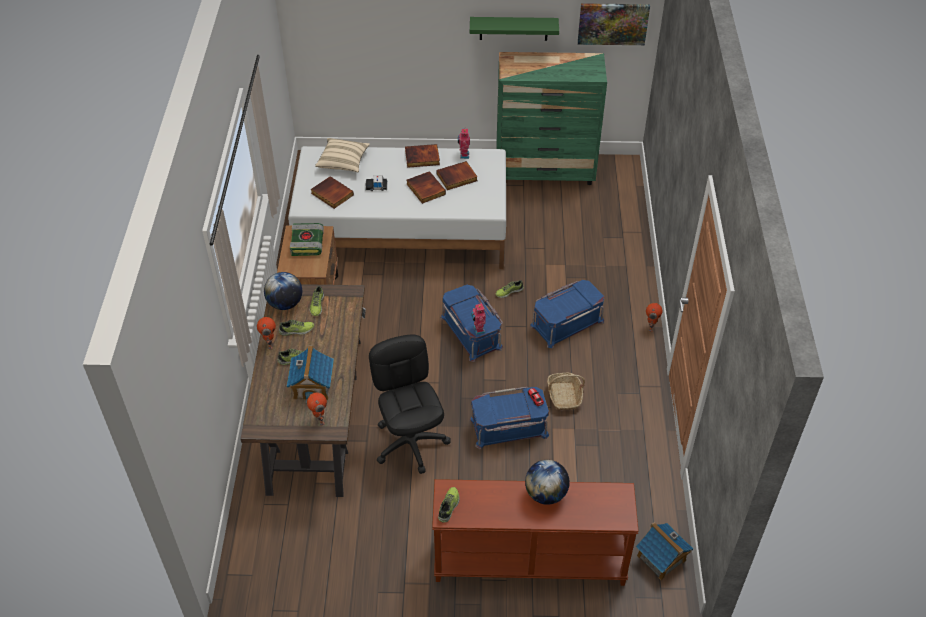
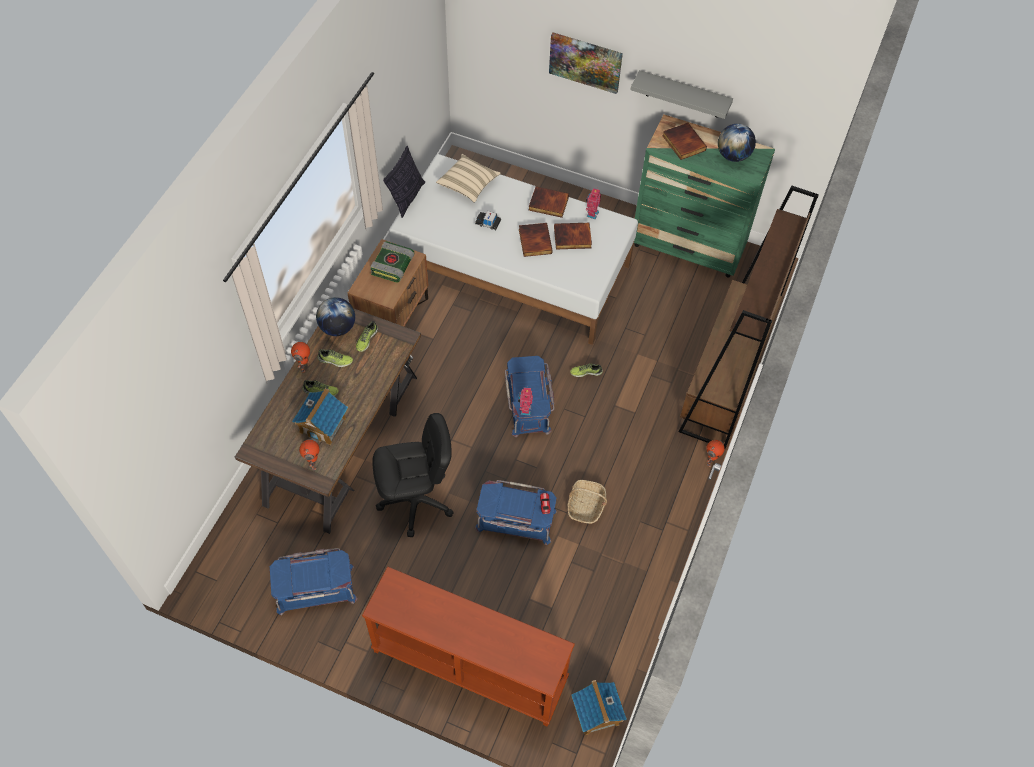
camera: 20 degrees right, 10 degrees up
book [311,176,354,209] -> book moved to [662,123,707,160]
black office chair [369,335,451,474] -> black office chair turned 75 degrees clockwise [372,413,454,537]
shoe [438,487,459,522] -> none
green shelf [470,17,559,41] -> grey shelf [630,70,733,119]
globe [525,460,570,505] -> globe moved to [718,124,756,162]
blue storage box [530,280,604,348] -> blue storage box moved to [270,548,358,615]
picture [578,3,650,45] -> picture moved to [549,33,623,94]
none -> pillow [383,146,425,218]
none -> brown bookcase [678,186,819,449]

